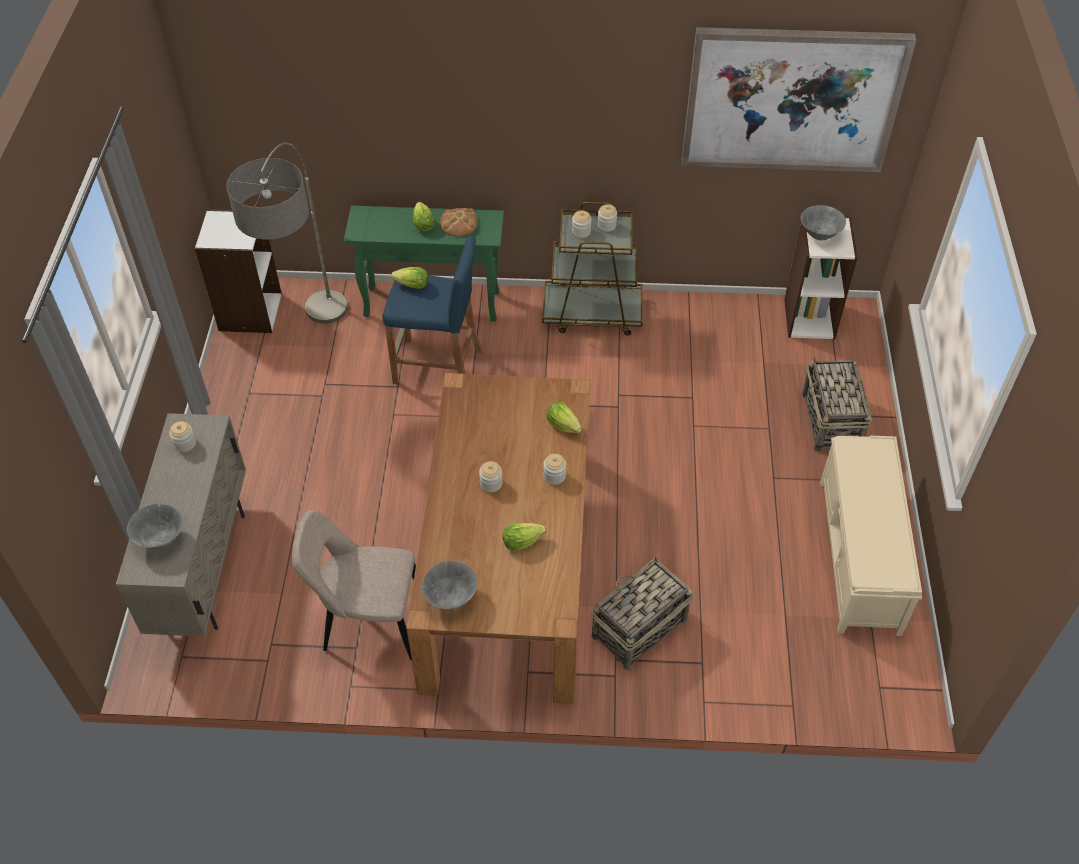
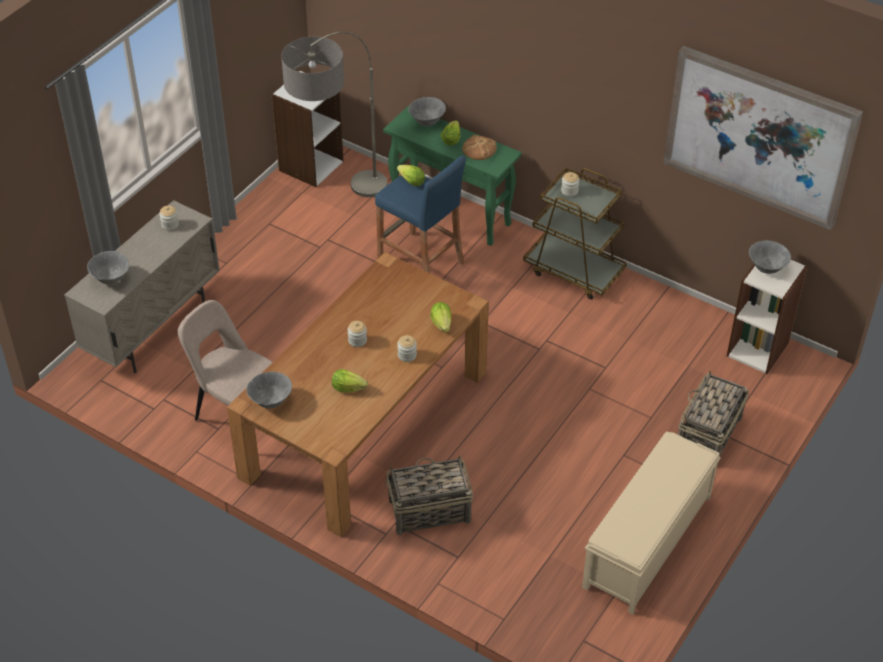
camera: 30 degrees right, 5 degrees down
jar [598,204,617,232] -> none
none -> grey bowl [408,97,446,126]

